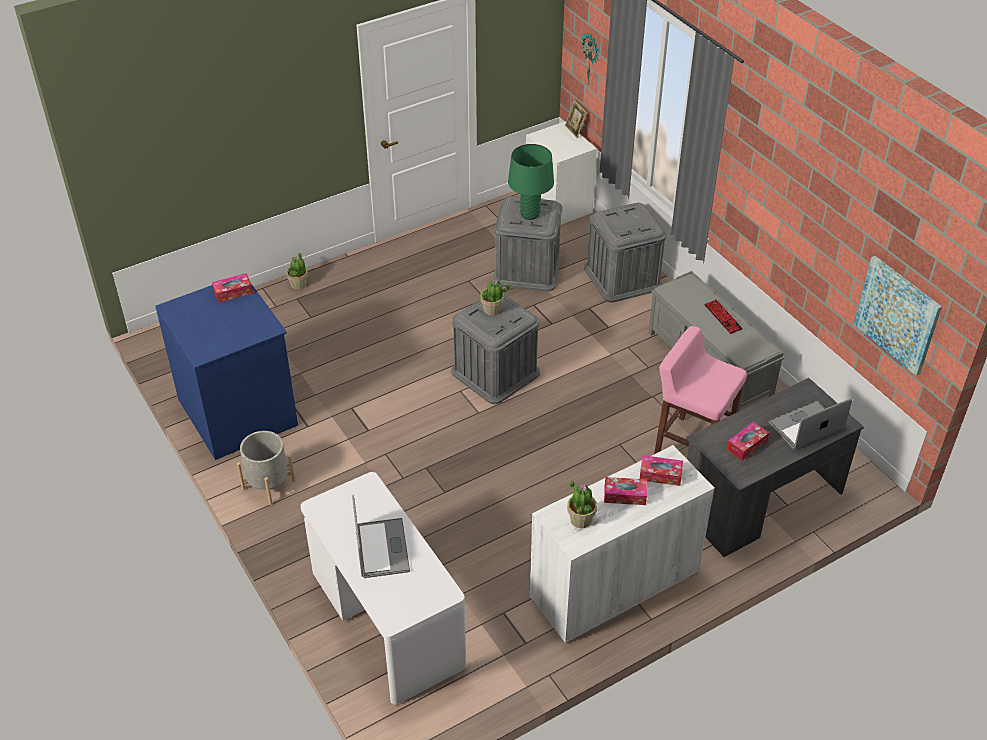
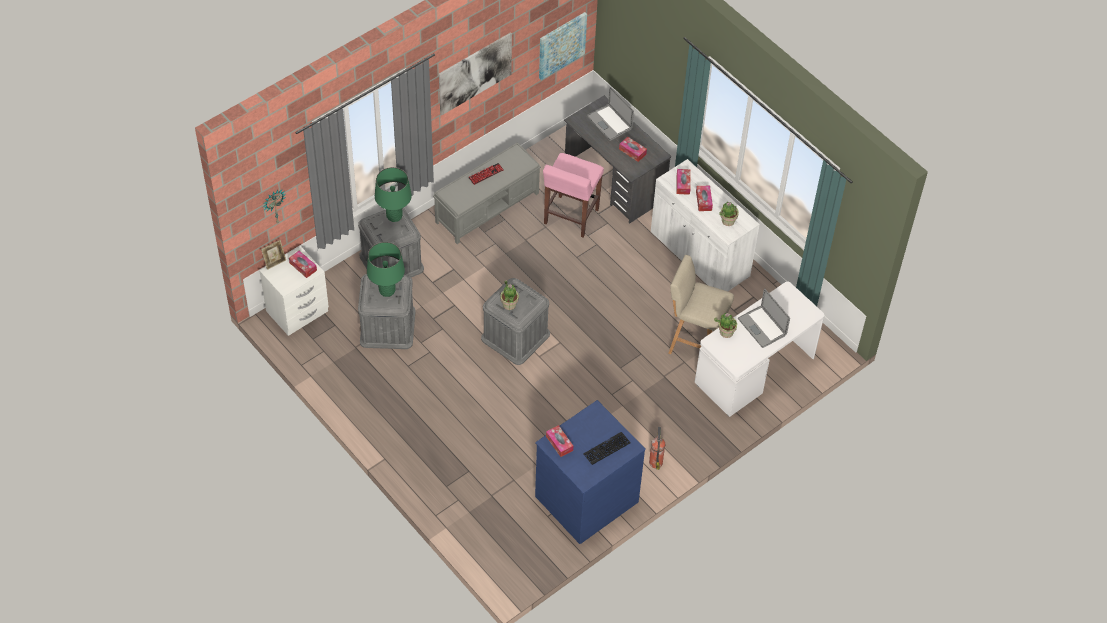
camera: 100 degrees left, 10 degrees up
grey planter [237,431,295,505] -> fire extinguisher [649,427,665,470]
potted plant [286,253,308,290] -> potted plant moved to [714,313,737,338]
laptop [352,495,410,578] -> laptop turned 105 degrees counterclockwise [738,288,790,348]
none -> tissue box [289,251,317,278]
none -> green table lamp [375,167,412,222]
none -> picture [439,32,512,116]
none -> keyboard [583,432,631,465]
none -> beige stool [668,255,734,354]

